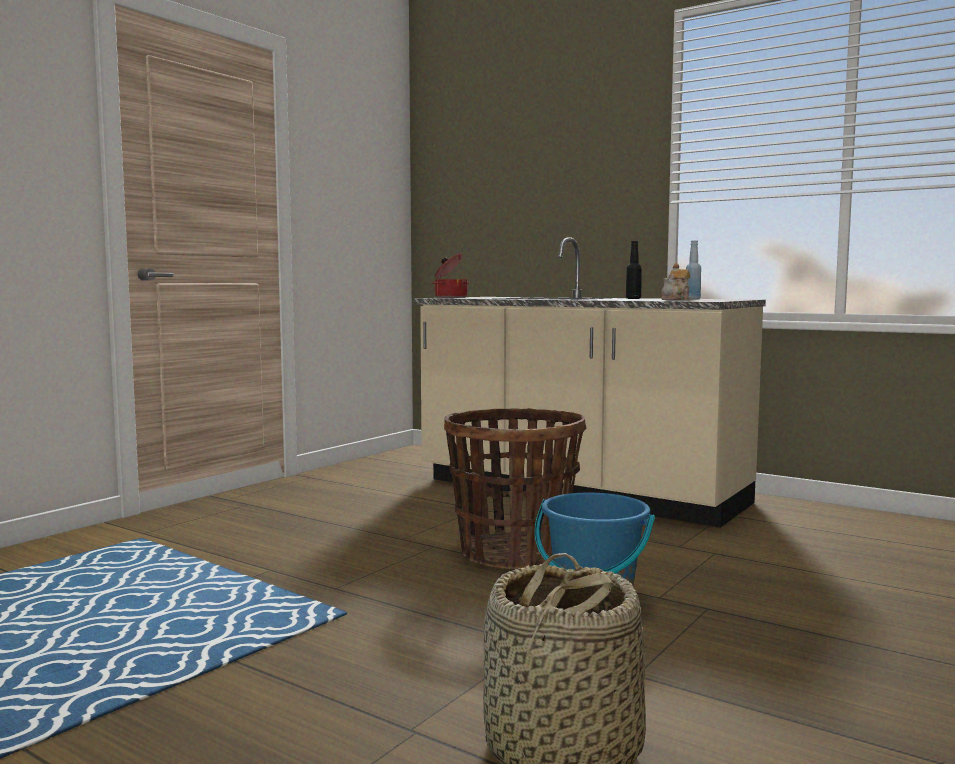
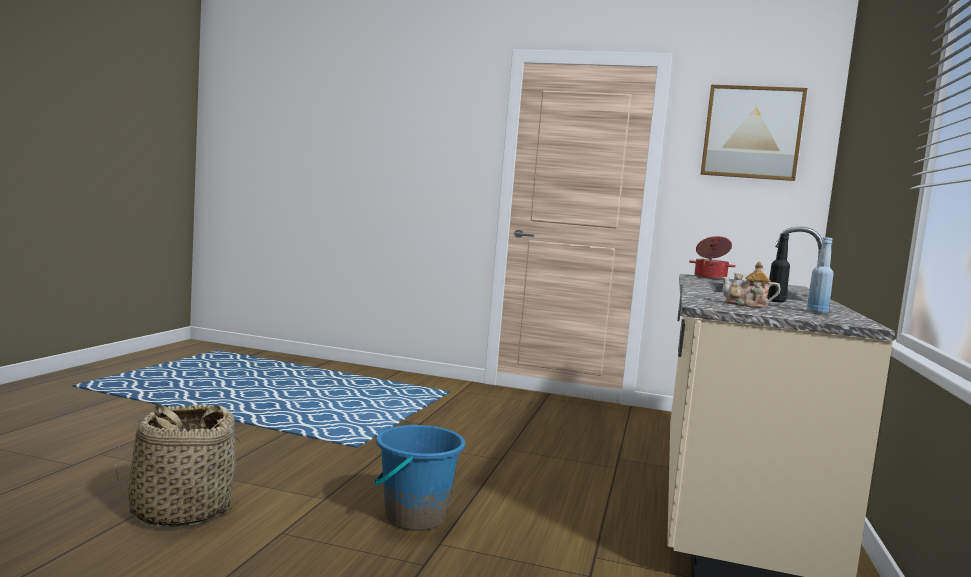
camera: 70 degrees right, 0 degrees up
basket [444,408,586,569] -> none
none -> picture [700,85,807,181]

